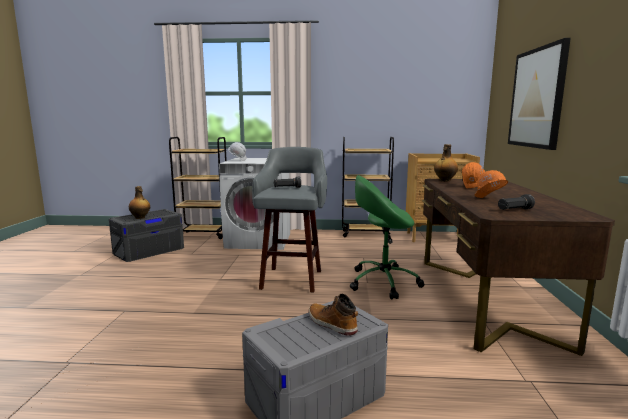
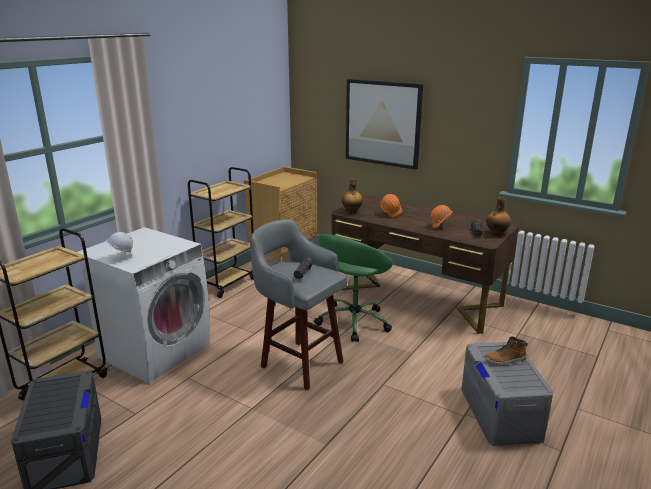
camera: 60 degrees left, 10 degrees up
bottle [129,186,150,219] -> bottle moved to [486,197,511,236]

